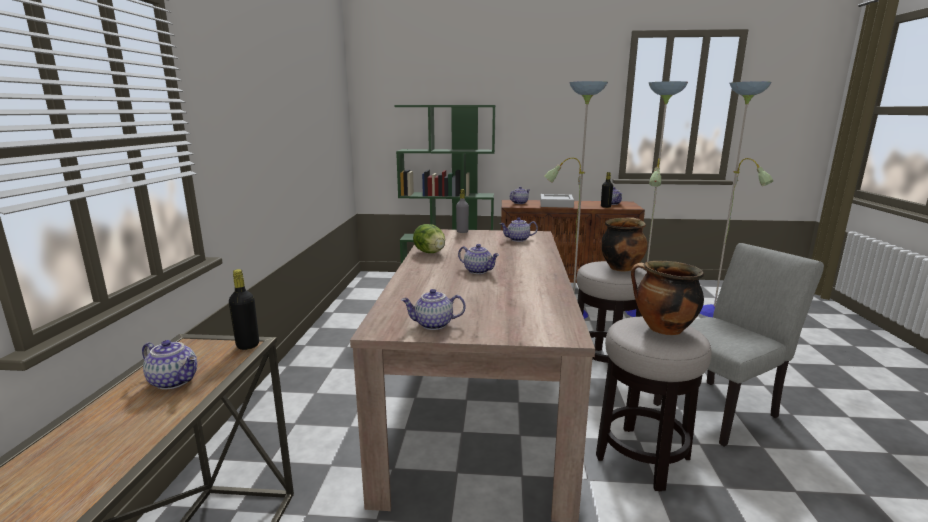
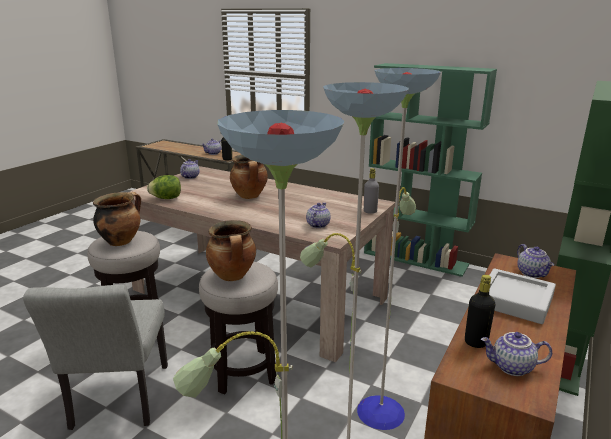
camera: 115 degrees right, 5 degrees up
lettuce [413,224,445,253] -> lettuce moved to [147,175,181,199]
teapot [458,244,499,274] -> cooking pot [230,155,268,199]
none -> green bookcase [364,63,497,277]

